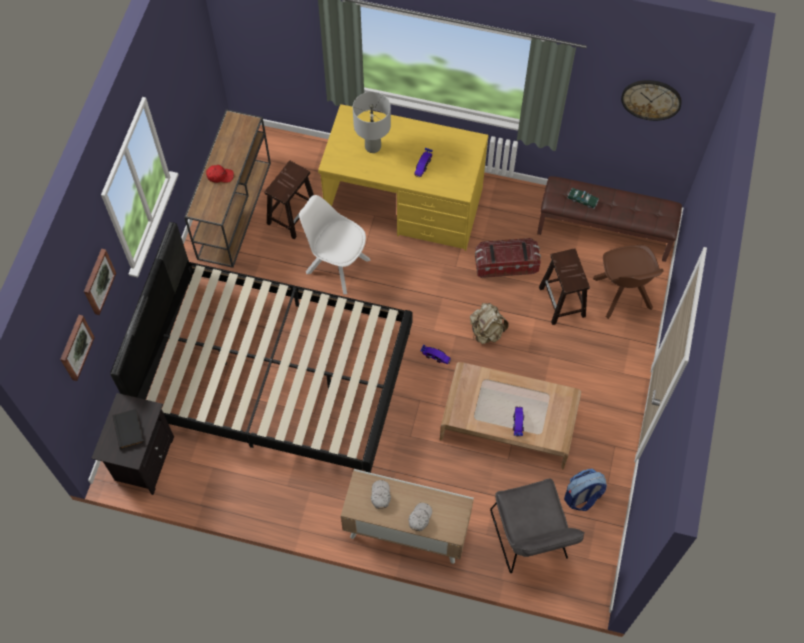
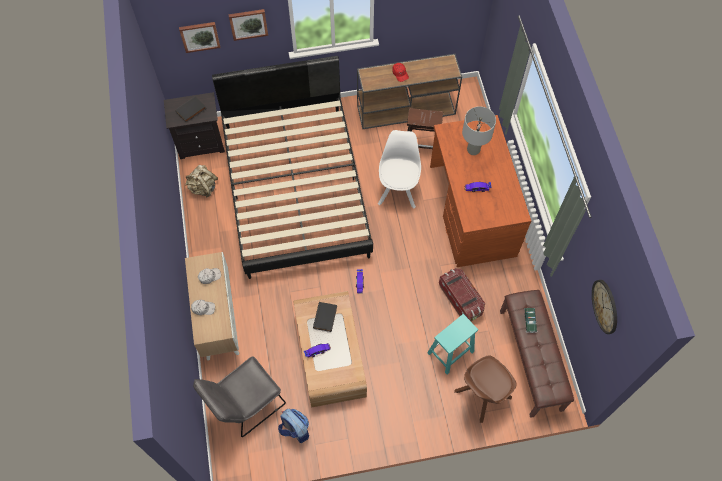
camera: 65 degrees right, 0 degrees up
yellow desk [318,104,488,251] -> brown desk [430,115,531,267]
beige backpack [470,303,509,344] -> beige backpack moved to [185,165,218,198]
brown stool [539,248,590,325] -> turquoise stool [427,314,478,374]
none -> black book [313,302,337,332]

